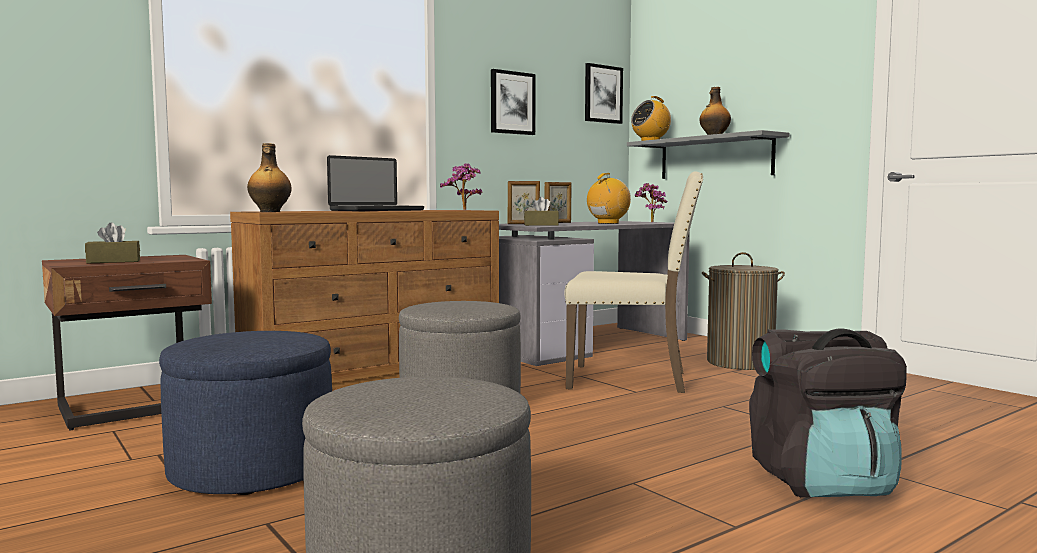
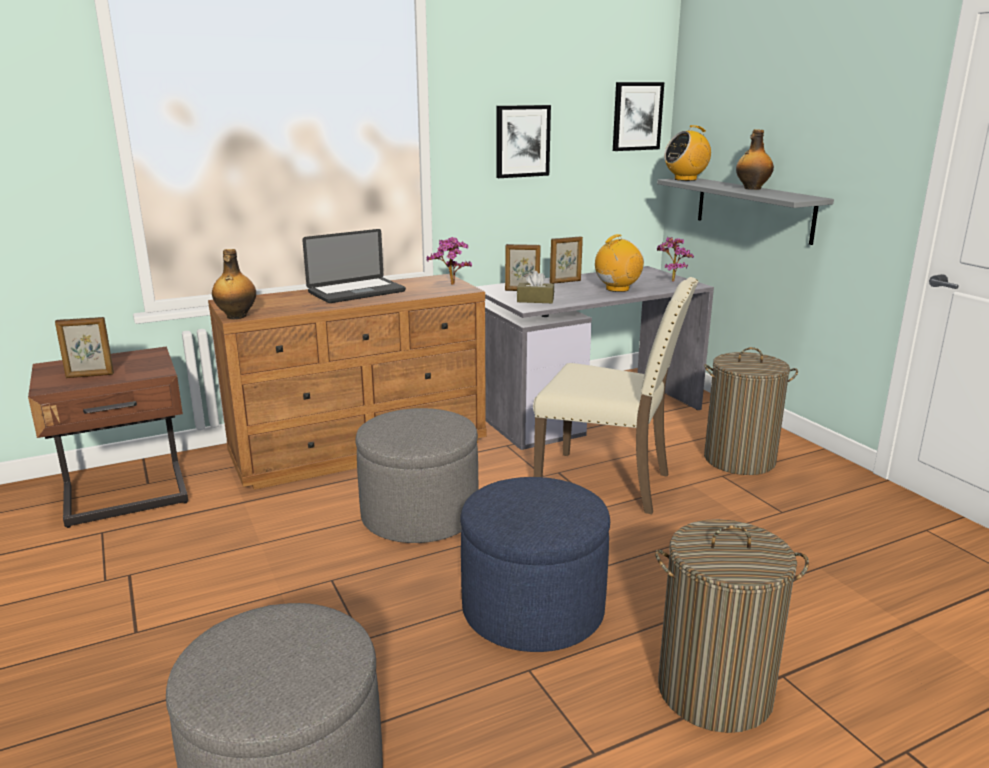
camera: 10 degrees right, 15 degrees up
brown tissue box [85,222,140,263] -> picture frame [55,317,114,378]
blue ottoman [159,331,332,495] -> blue ottoman moved to [461,477,610,652]
black backpack [749,329,907,497] -> laundry basket [655,519,809,733]

